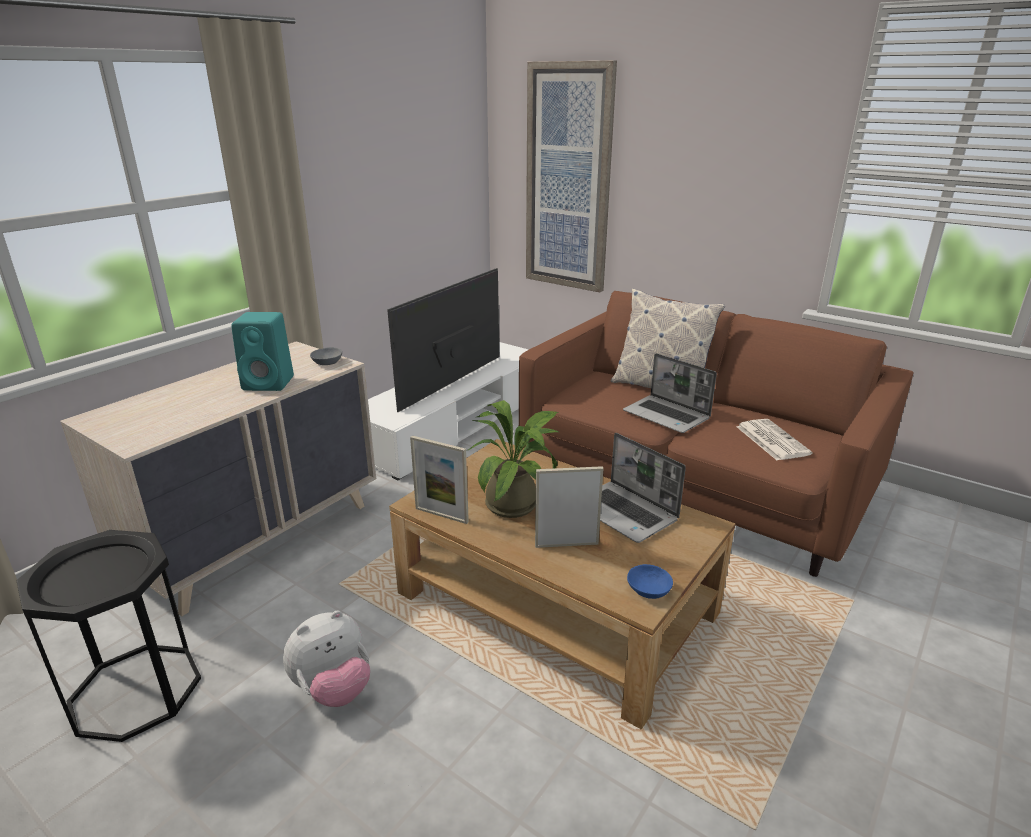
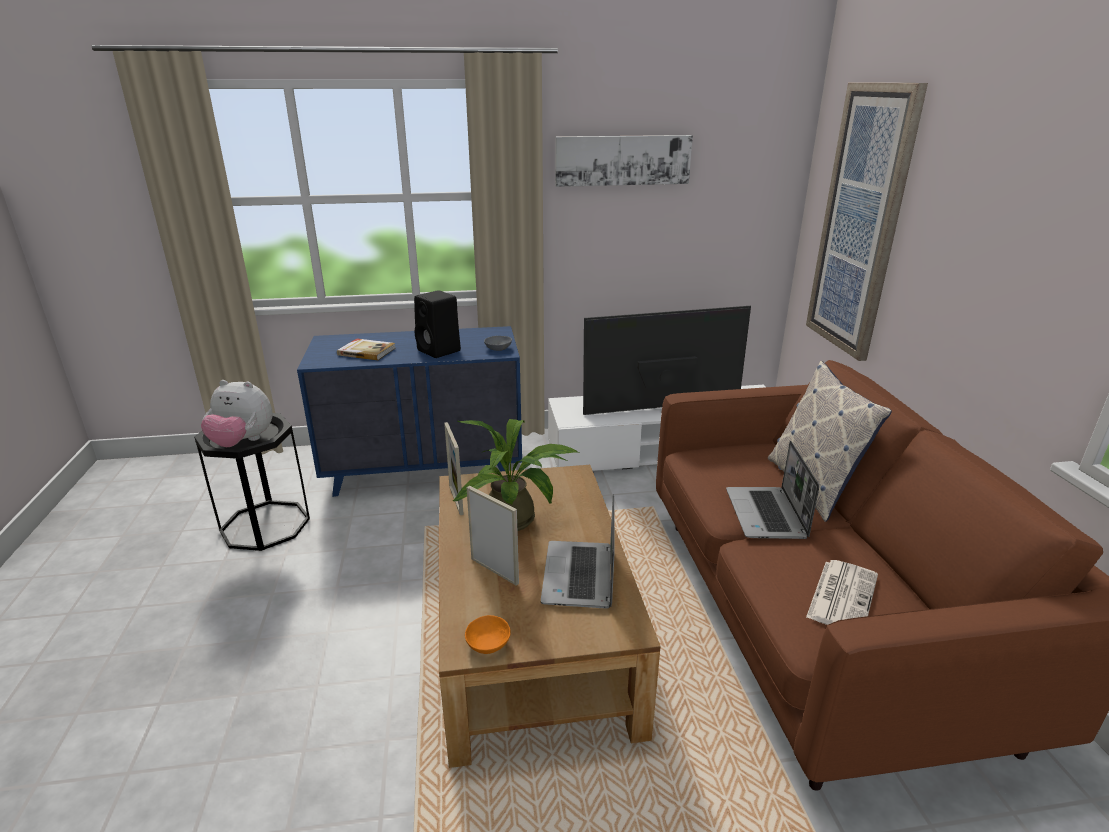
camera: 45 degrees right, 0 degrees up
beige dresser [60,341,376,617] -> blue dresser [297,326,522,497]
turquoise speaker [231,312,294,391] -> black speaker [414,290,461,358]
plush toy [283,610,370,707] -> plush toy moved to [201,380,273,447]
blue bowl [627,564,673,599] -> orange bowl [465,615,510,654]
none -> book [337,338,396,360]
none -> picture [555,135,693,187]

